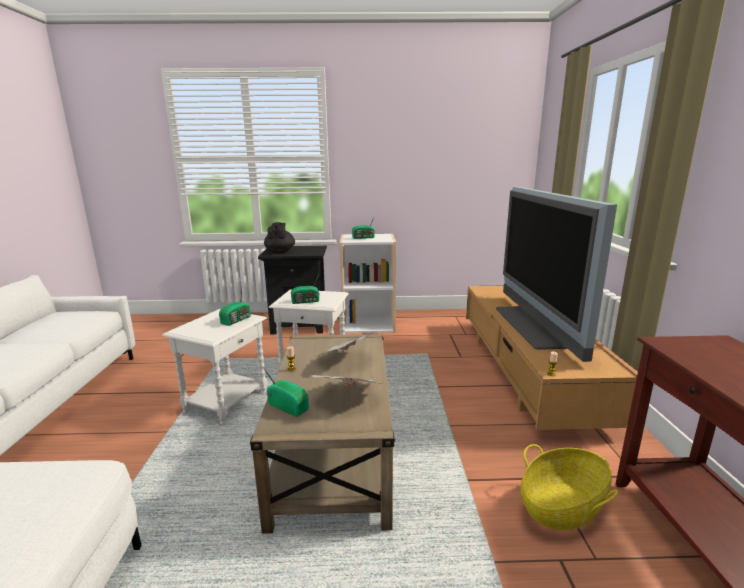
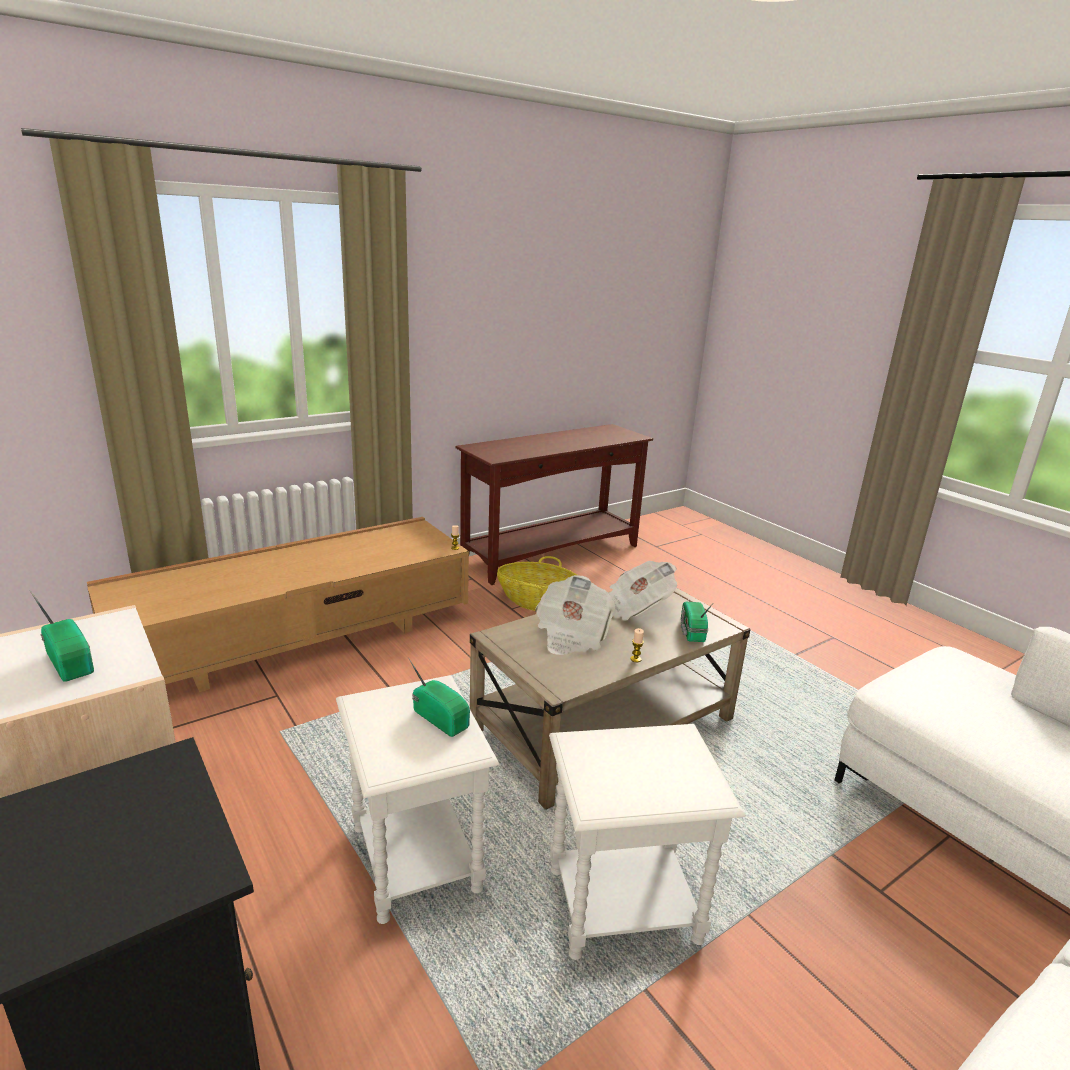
camera: 125 degrees left, 5 degrees up
radio [219,289,251,326] -> none
black teapot [264,222,295,253] -> none
television [496,187,617,362] -> none

